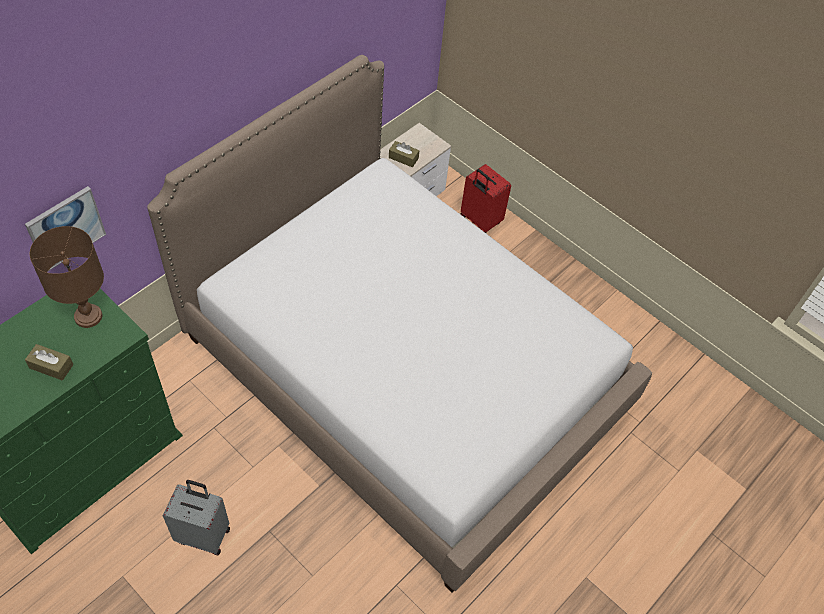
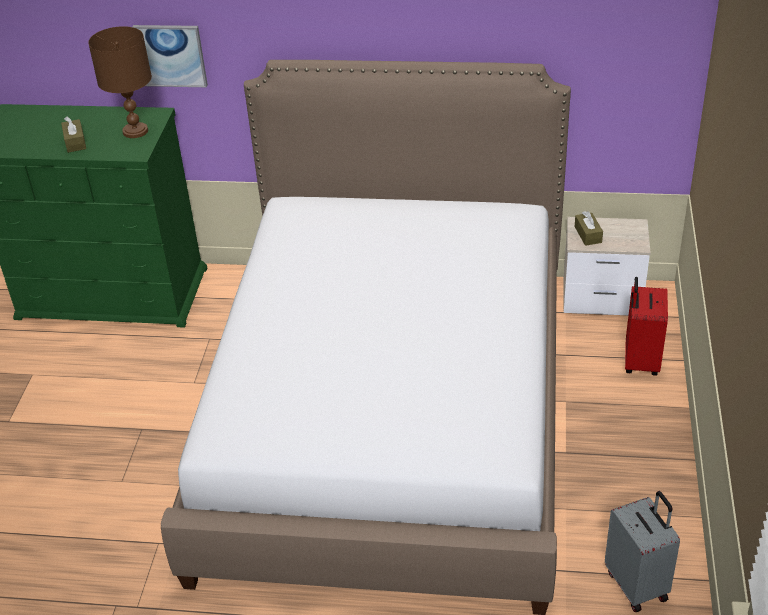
camera: 60 degrees right, 15 degrees down
grey suitcase [163,480,230,555] -> grey suitcase moved to [605,491,680,612]

